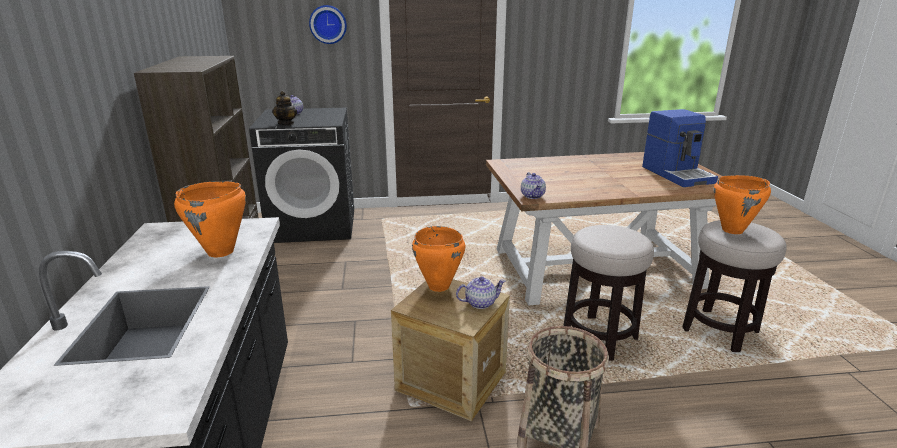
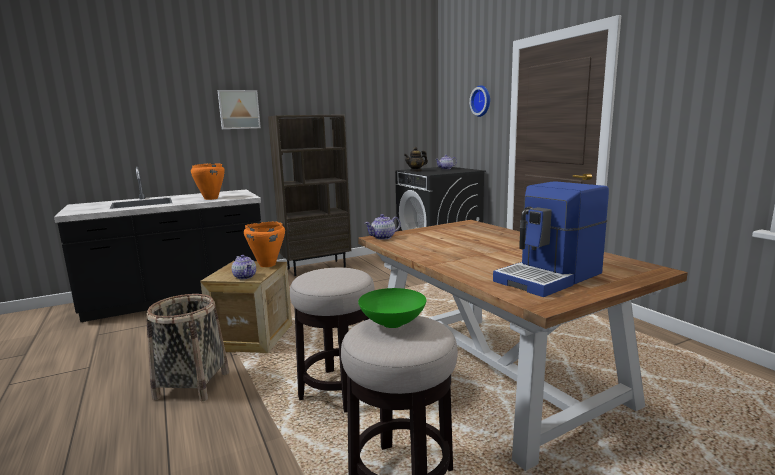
camera: 70 degrees right, 10 degrees down
orange cooking pot [713,175,771,234] -> green bowl [358,288,426,328]
none -> picture [218,90,261,129]

